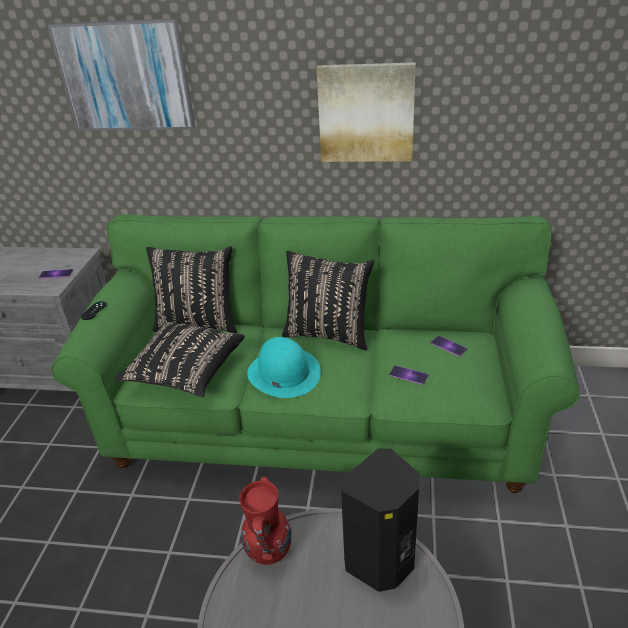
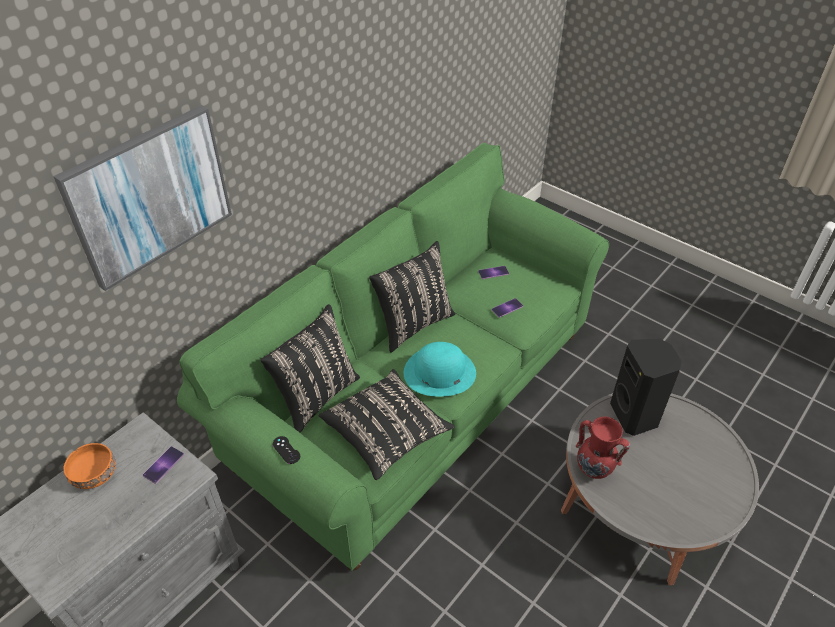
camera: 60 degrees left, 10 degrees up
picture [316,62,416,162] -> none
none -> orange bowl [63,443,116,489]

